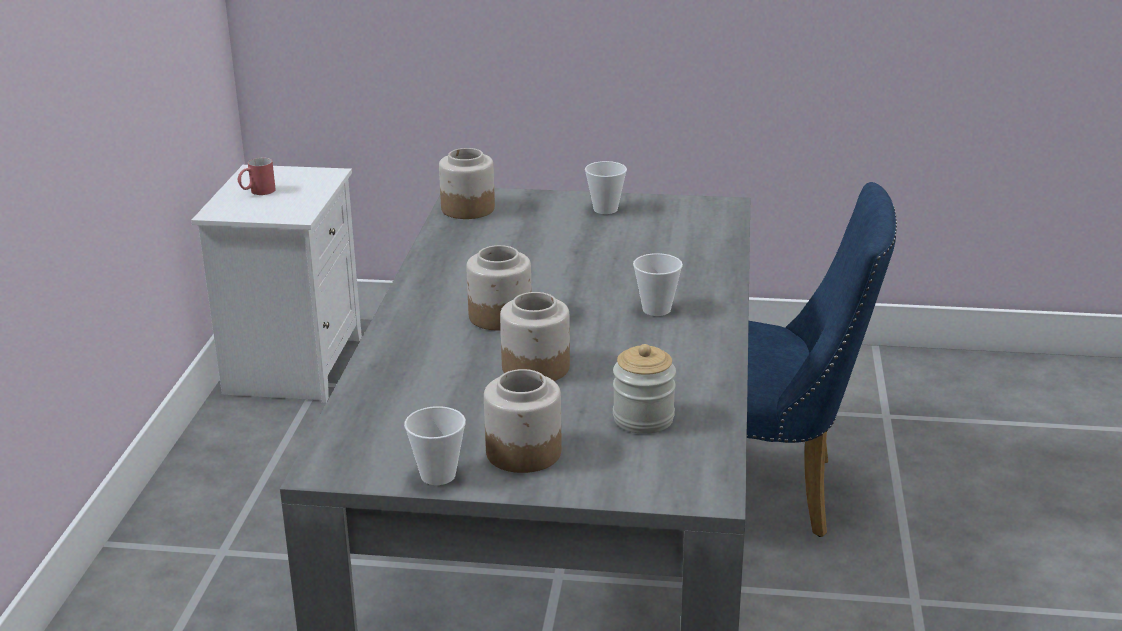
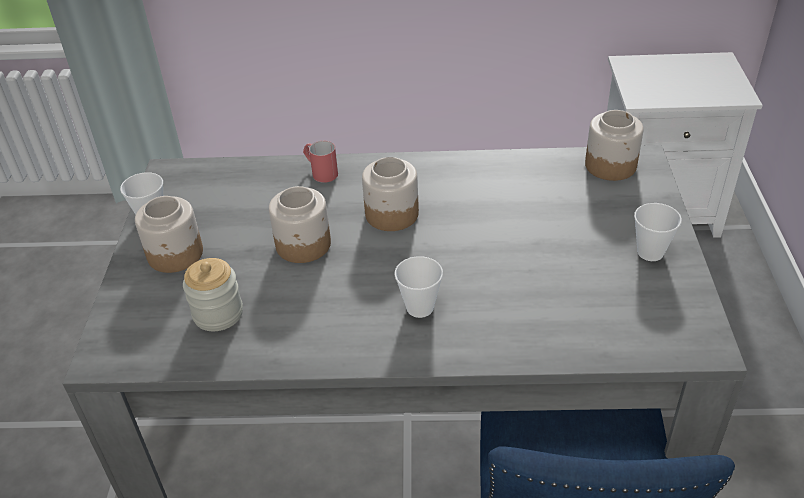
camera: 85 degrees right, 15 degrees up
red mug [238,158,276,195] -> red mug moved to [303,141,338,183]

